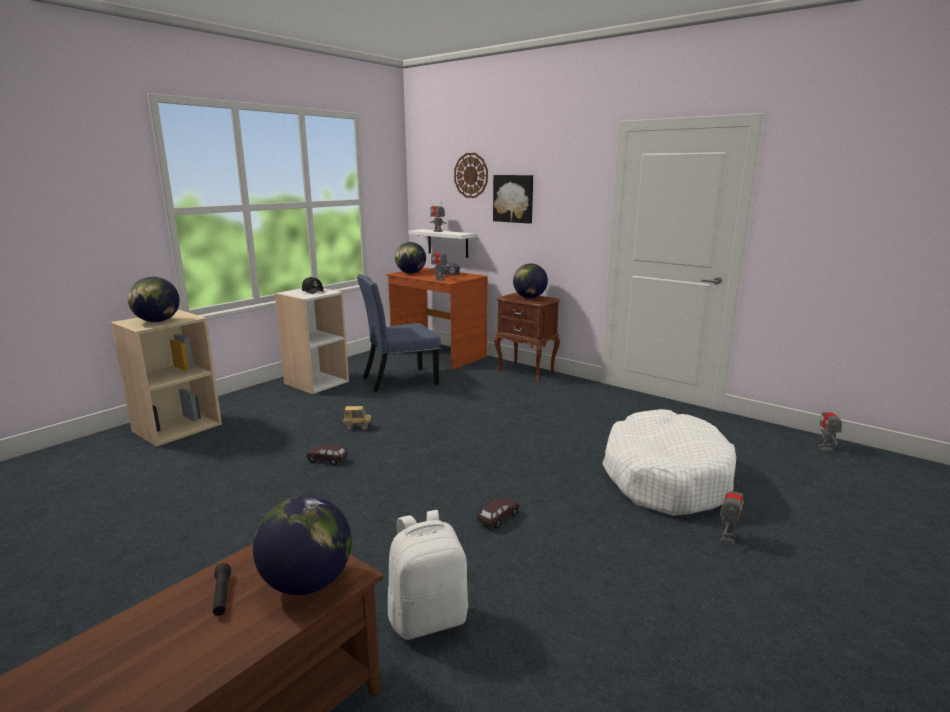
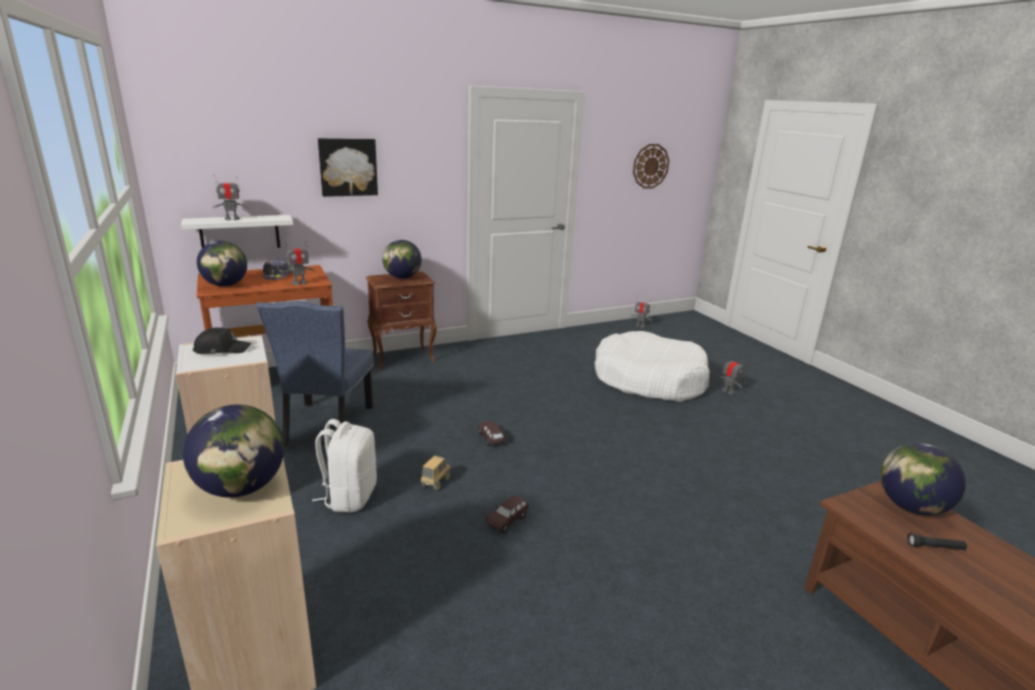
camera: 65 degrees left, 5 degrees up
white backpack [388,510,468,640] -> white backpack moved to [312,419,377,513]
wall clock [454,153,488,198] -> wall clock moved to [633,144,669,189]
brown toy car [477,497,519,529] -> brown toy car moved to [478,421,505,446]

